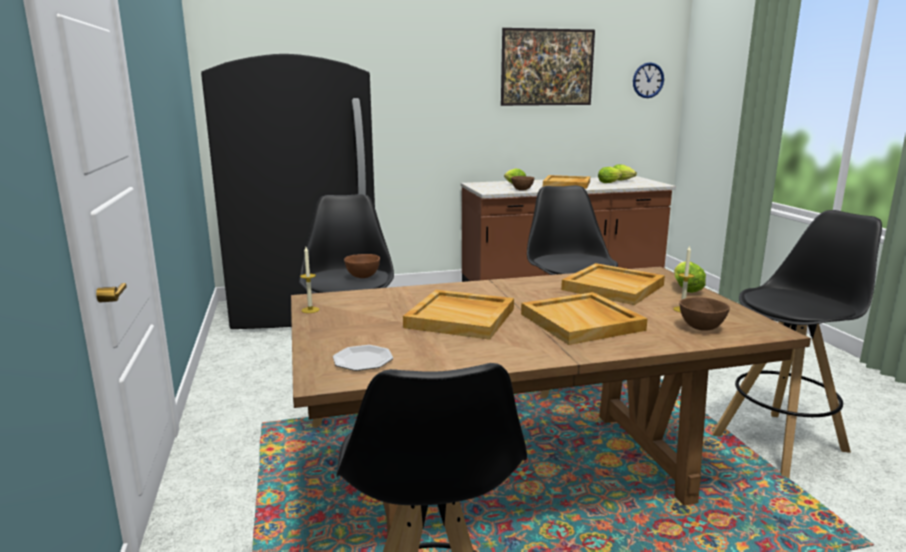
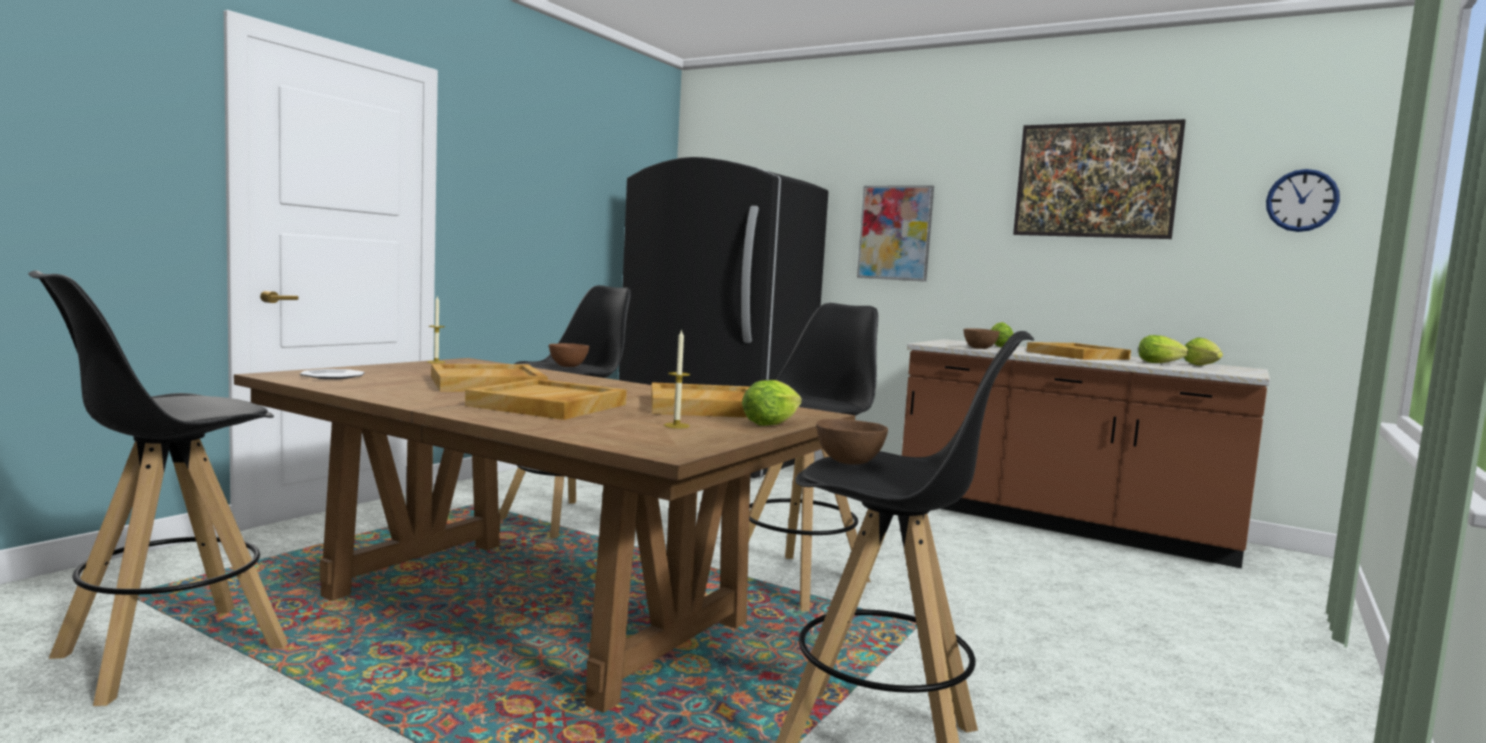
camera: 45 degrees right, 10 degrees down
brown bowl [679,297,730,331] -> brown bowl moved to [816,419,888,465]
none -> picture [857,185,934,282]

